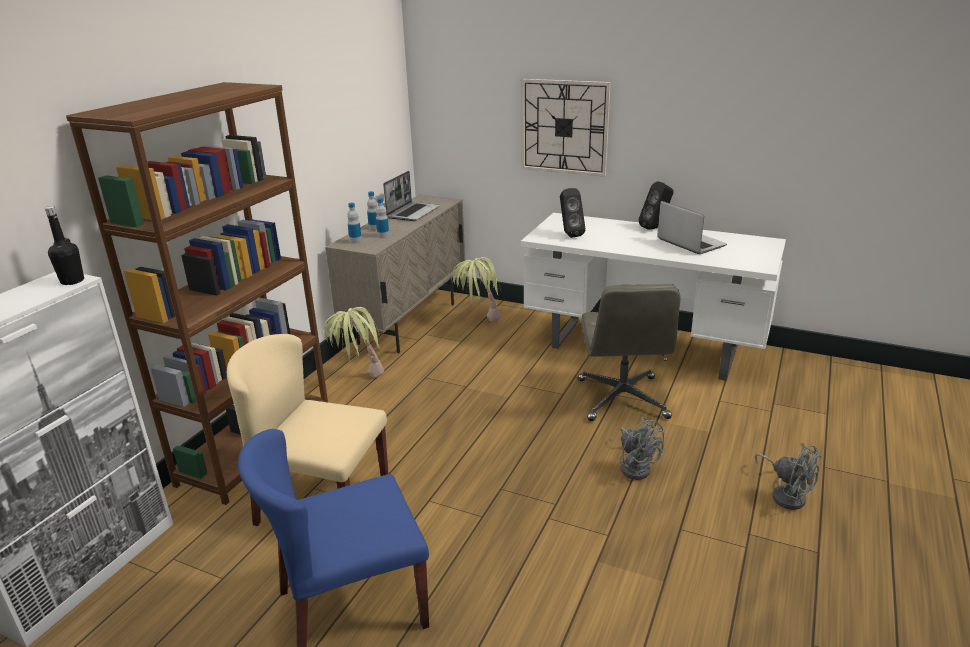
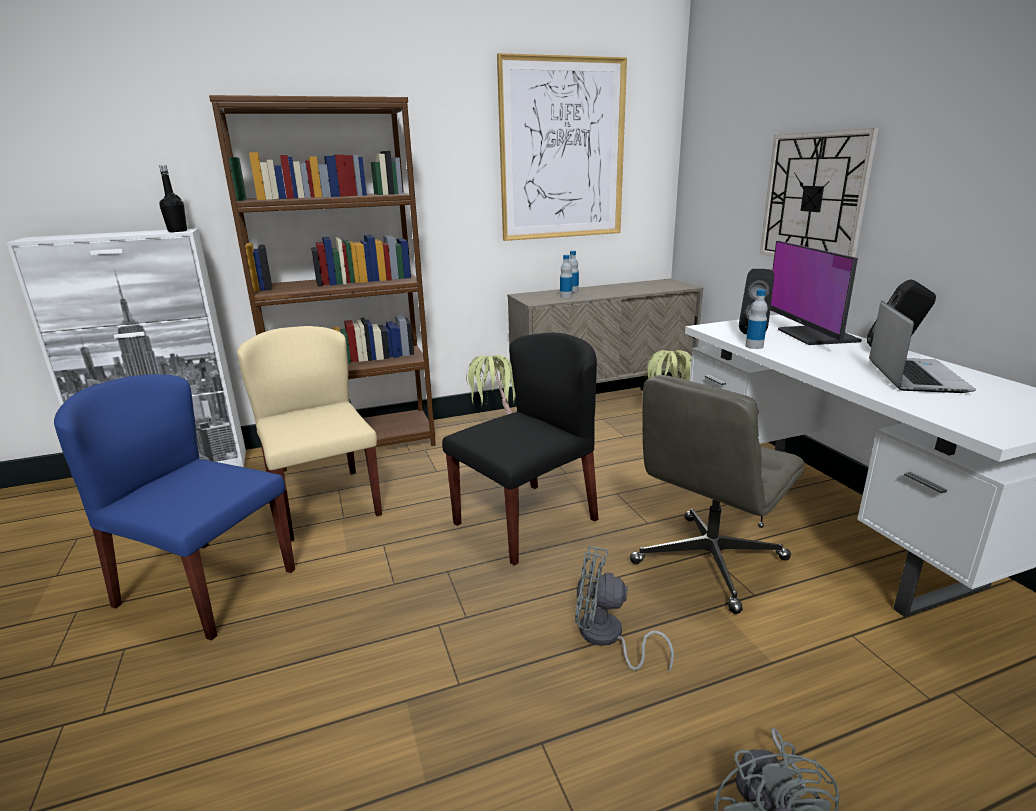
camera: 45 degrees right, 5 degrees down
bottle [347,203,362,244] -> bottle moved to [745,289,768,349]
laptop [383,171,440,221] -> none
grey fan [620,417,665,480] -> grey fan turned 90 degrees clockwise [575,546,674,672]
none -> black chair [442,333,598,566]
none -> picture [497,53,627,241]
none -> monitor [770,241,862,345]

